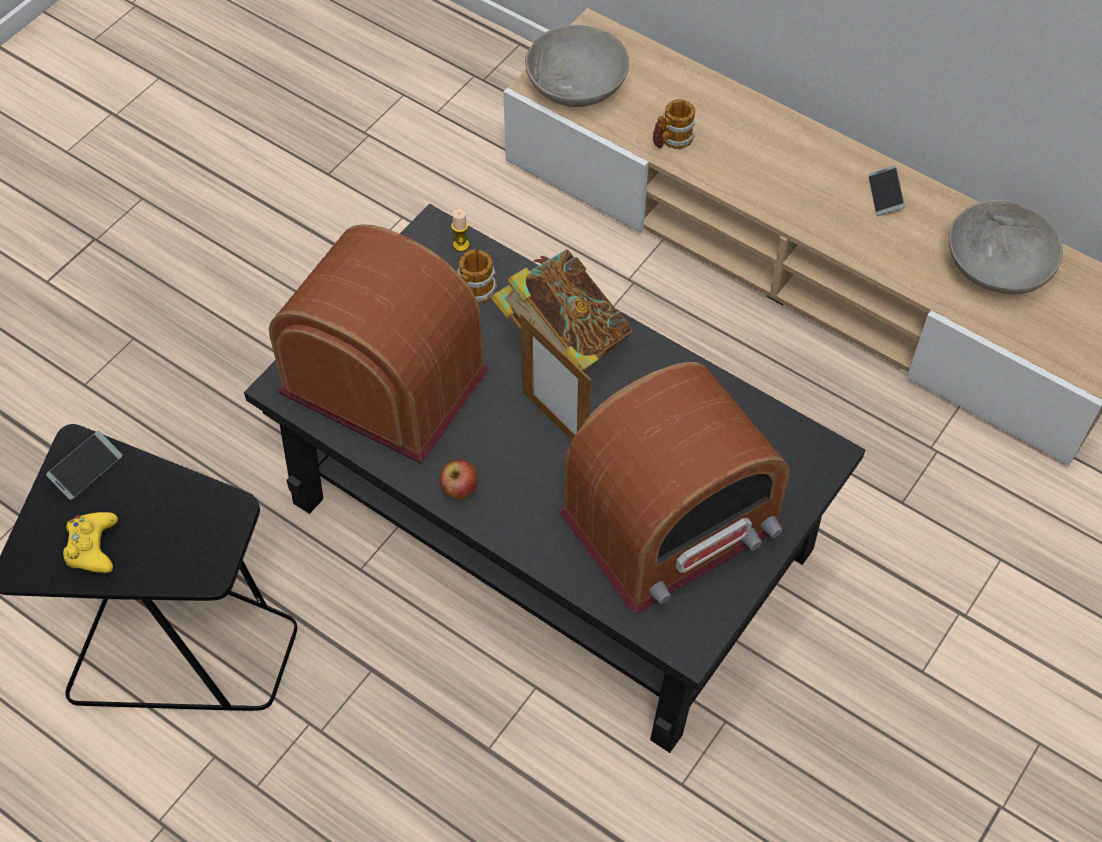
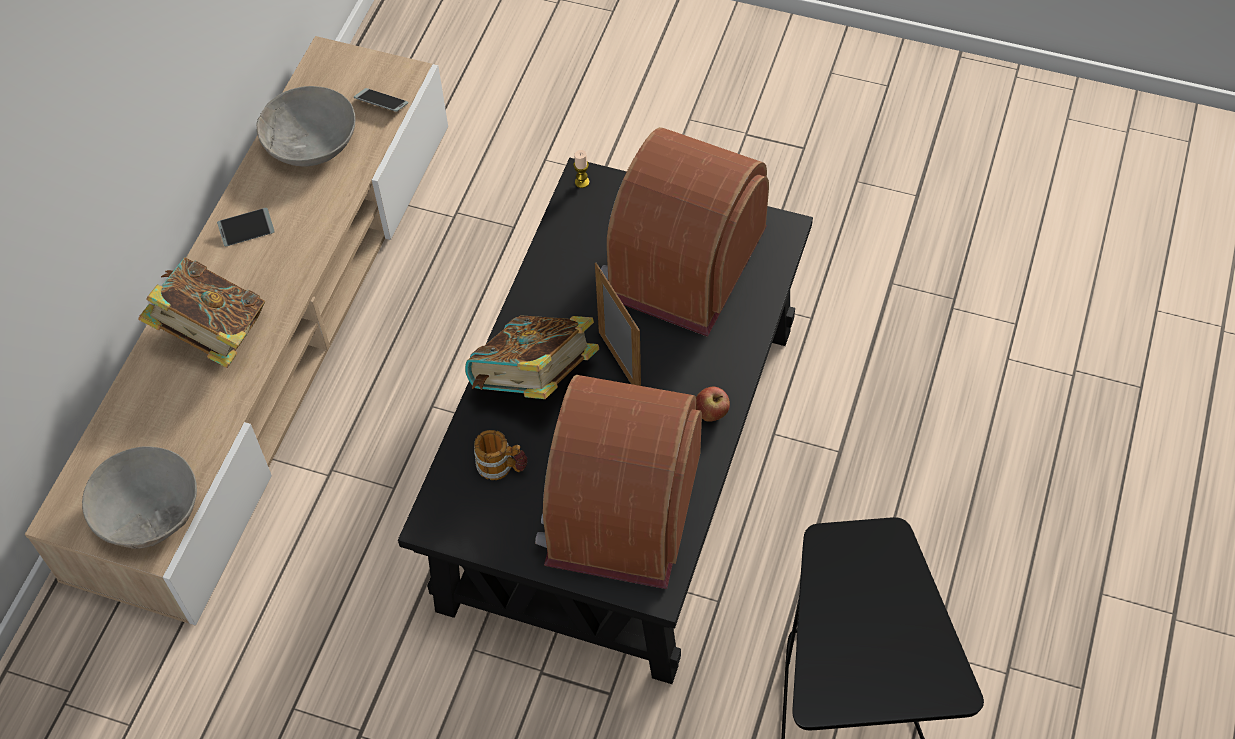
camera: 105 degrees left, 0 degrees up
phone [46,431,122,500] -> phone moved to [354,88,408,112]
yellow game controller [63,512,118,573] -> none
candle [451,209,469,252] -> candle moved to [573,150,590,188]
picture frame [520,313,592,441] -> picture frame turned 60 degrees counterclockwise [595,263,641,386]
radio [558,362,790,615] -> radio turned 105 degrees counterclockwise [601,127,769,337]
mug [653,99,695,149] -> none
none -> book [138,257,265,368]

